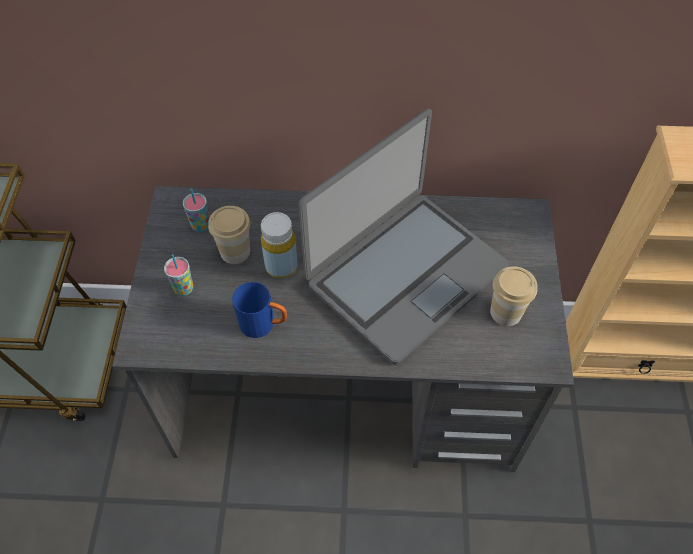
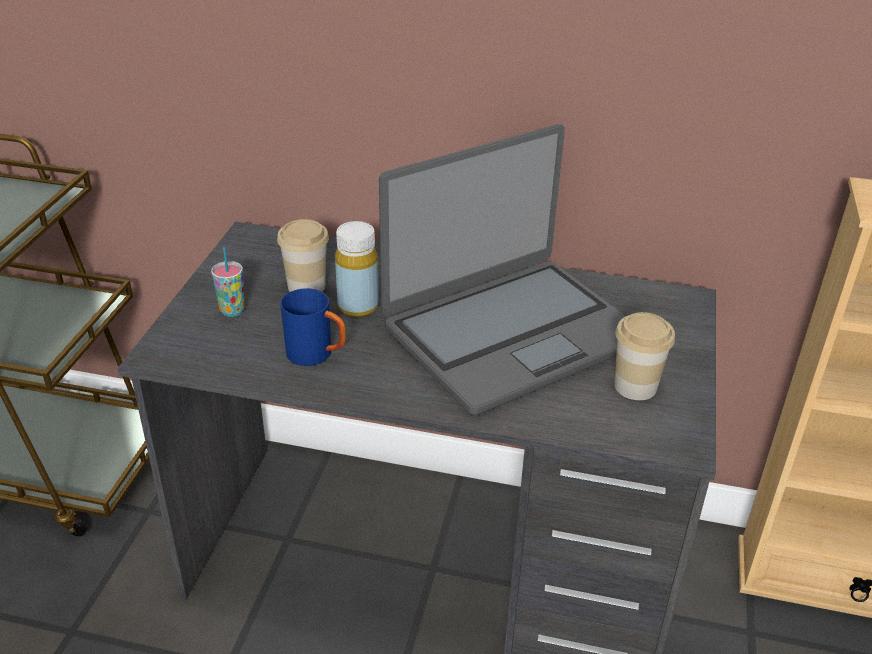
camera: 10 degrees right, 20 degrees down
cup [183,189,209,232] -> none

